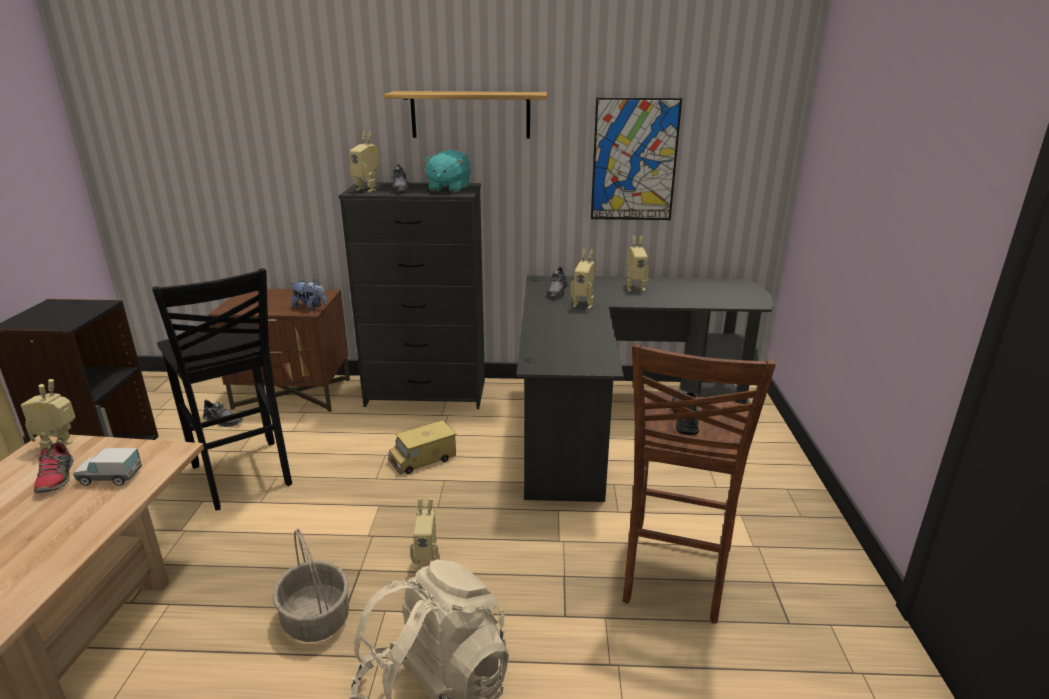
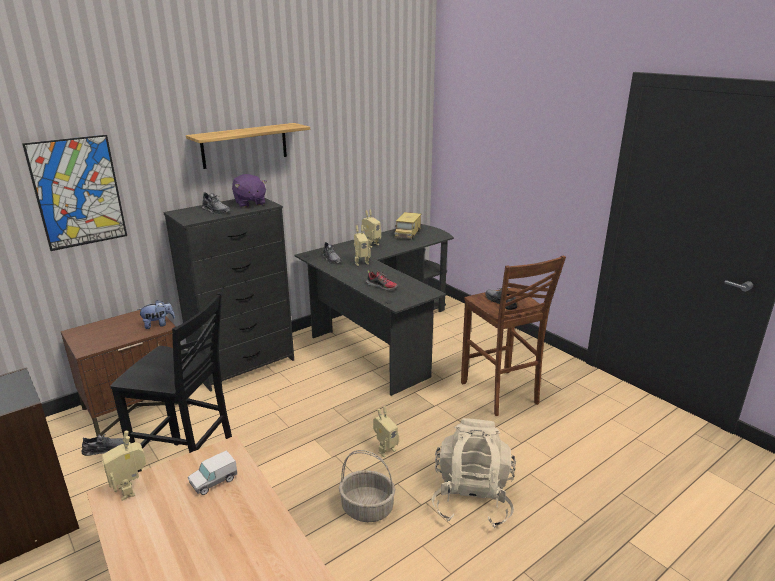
camera: 40 degrees left, 0 degrees up
shoe [34,438,73,493] -> shoe moved to [366,270,398,290]
toy robot [349,131,380,192] -> none
toy truck [388,420,457,474] -> toy truck moved to [394,212,421,240]
turquoise plush toy [423,150,471,193] -> purple plush toy [232,174,267,208]
picture [591,98,682,220] -> picture moved to [22,135,127,251]

